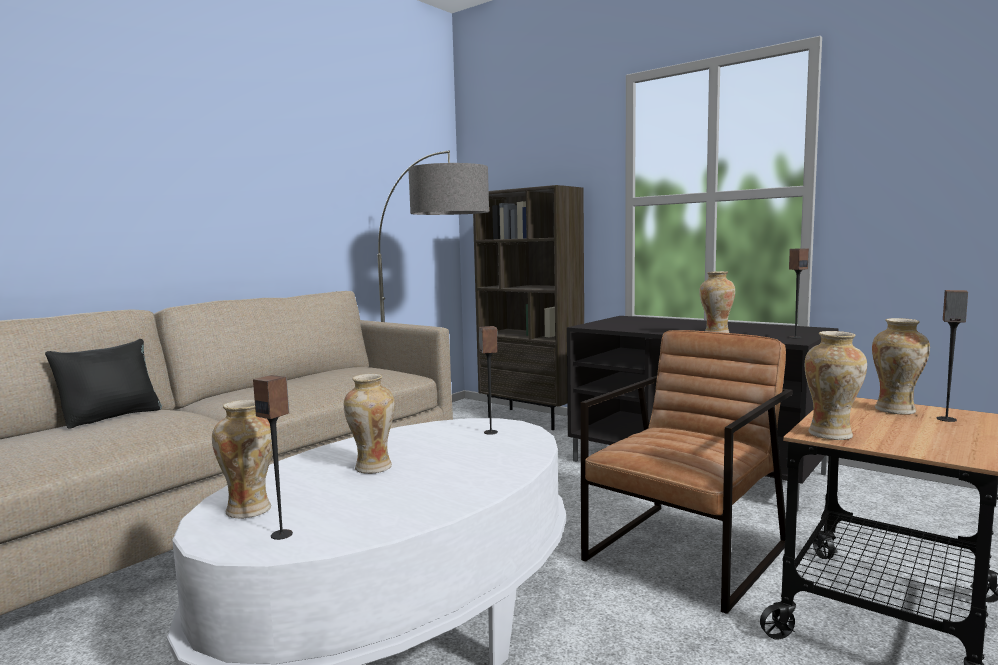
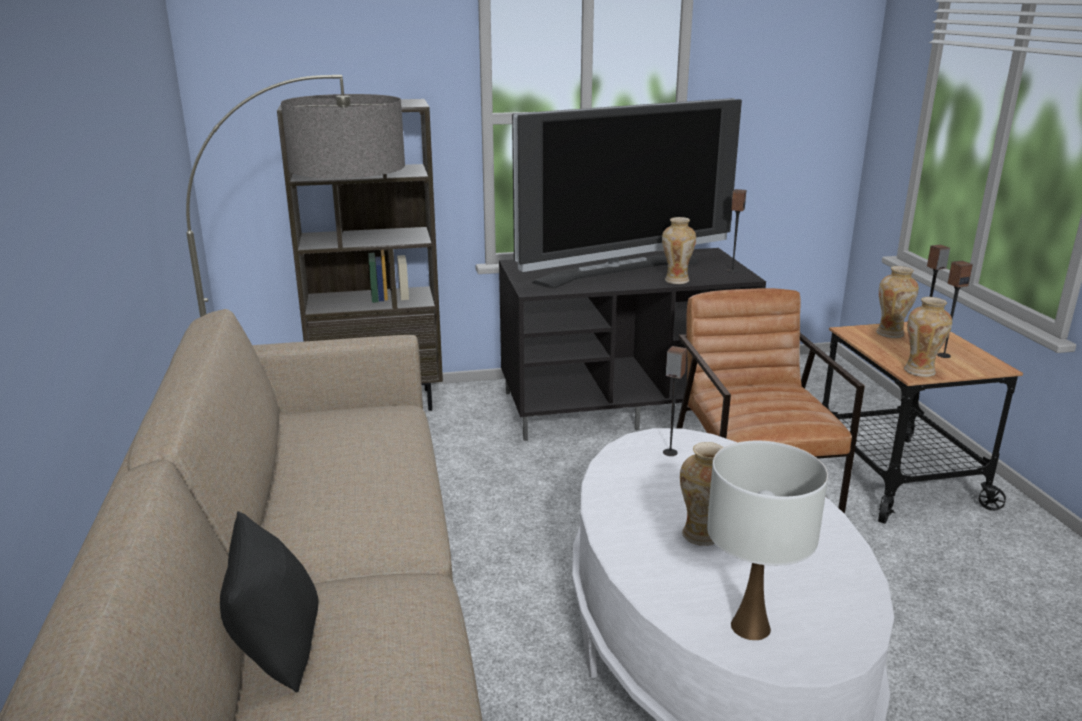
camera: 50 degrees left, 15 degrees up
vase [212,400,273,518] -> white table lamp [707,441,828,640]
speaker [253,375,293,540] -> speaker moved to [937,261,973,358]
none -> television [512,98,742,289]

